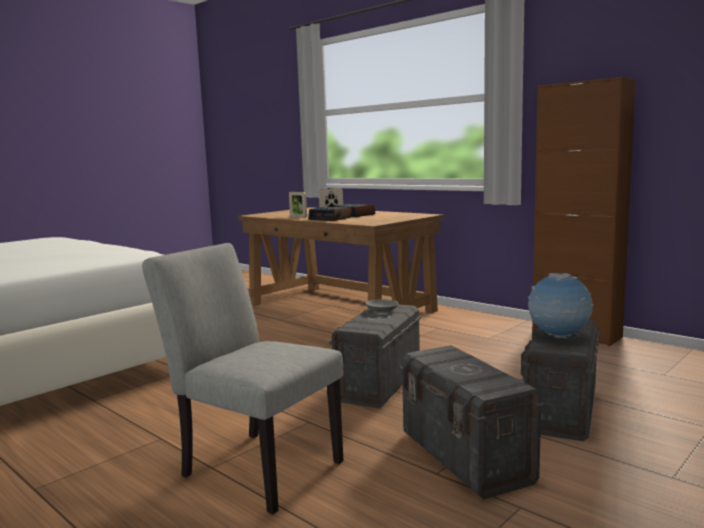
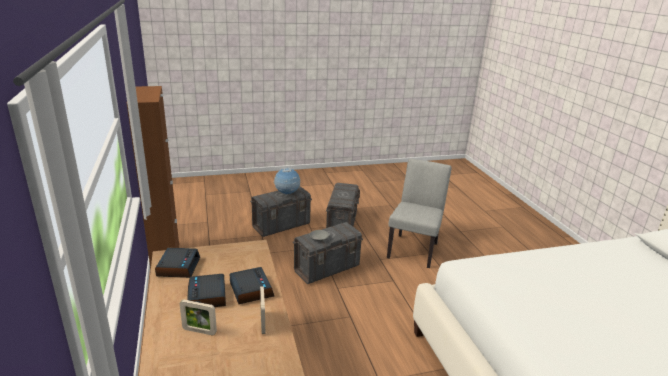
camera: 150 degrees left, 15 degrees up
grey chair [142,243,344,514] -> grey chair turned 135 degrees counterclockwise [387,158,452,268]
none -> alarm clock [155,248,200,278]

